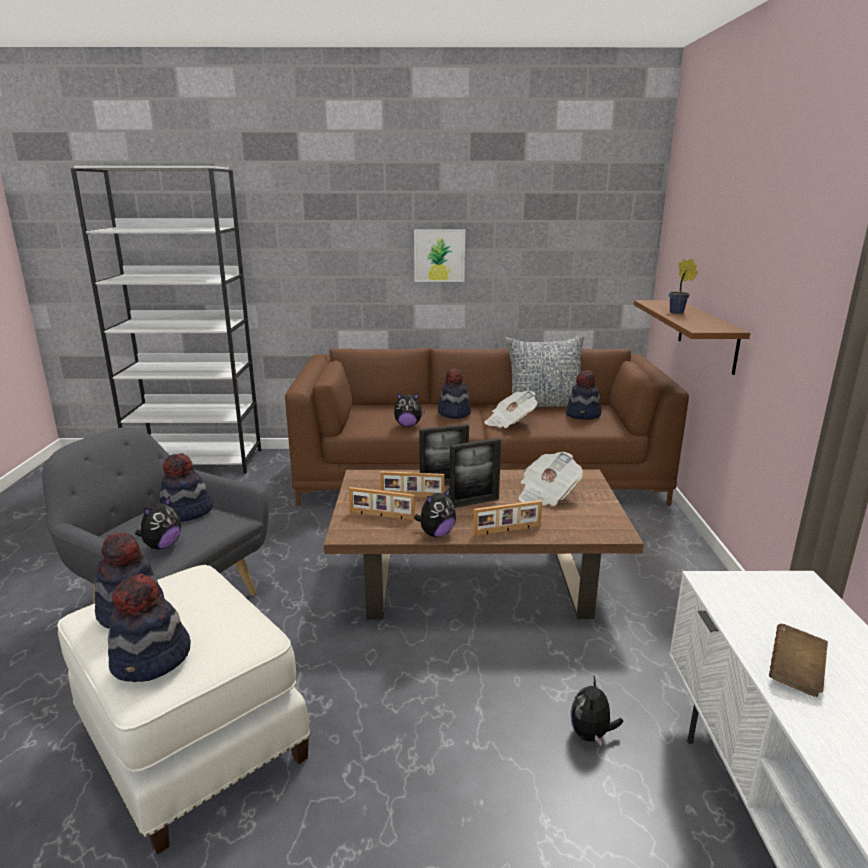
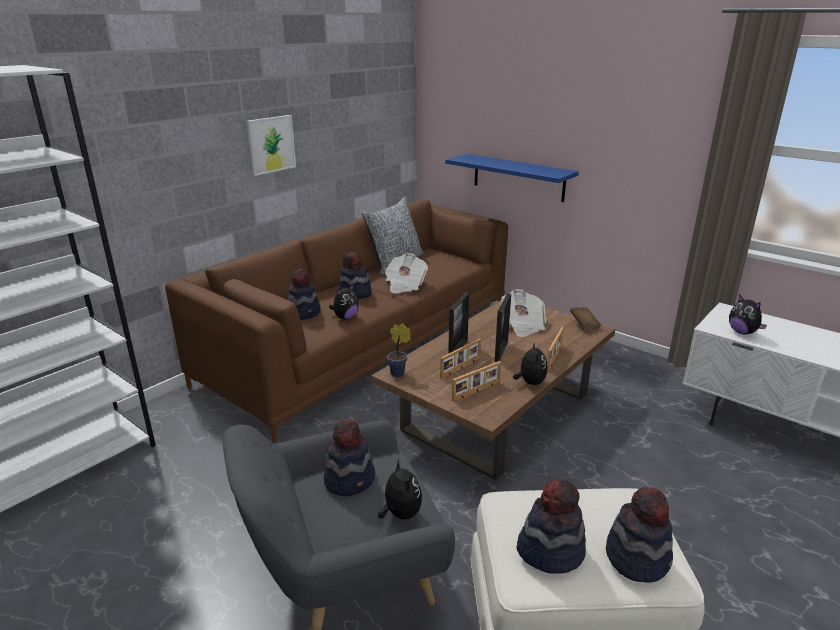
camera: 50 degrees left, 5 degrees up
hat [566,370,601,420] -> hat moved to [287,269,321,320]
plush toy [571,676,623,746] -> plush toy moved to [729,294,767,335]
brown shelf [634,300,750,375] -> blue shelf [445,154,579,202]
potted plant [669,258,698,314] -> potted plant moved to [387,323,411,377]
brown book [769,624,828,697] -> brown book moved to [570,307,601,330]

